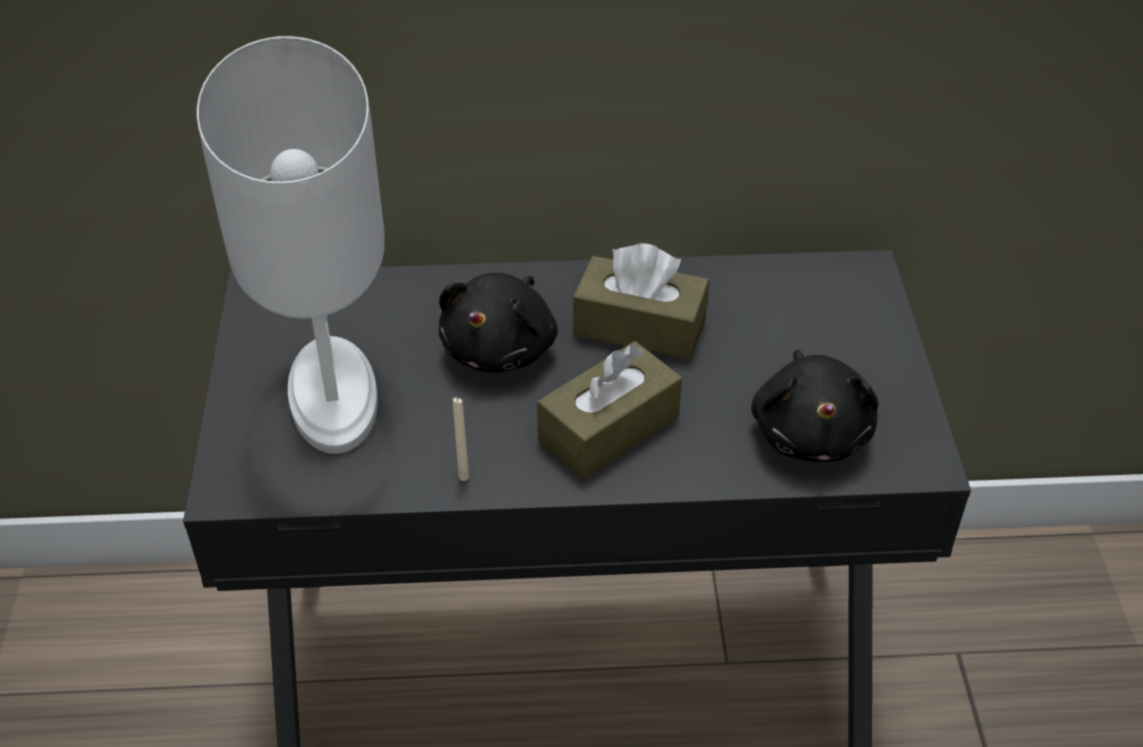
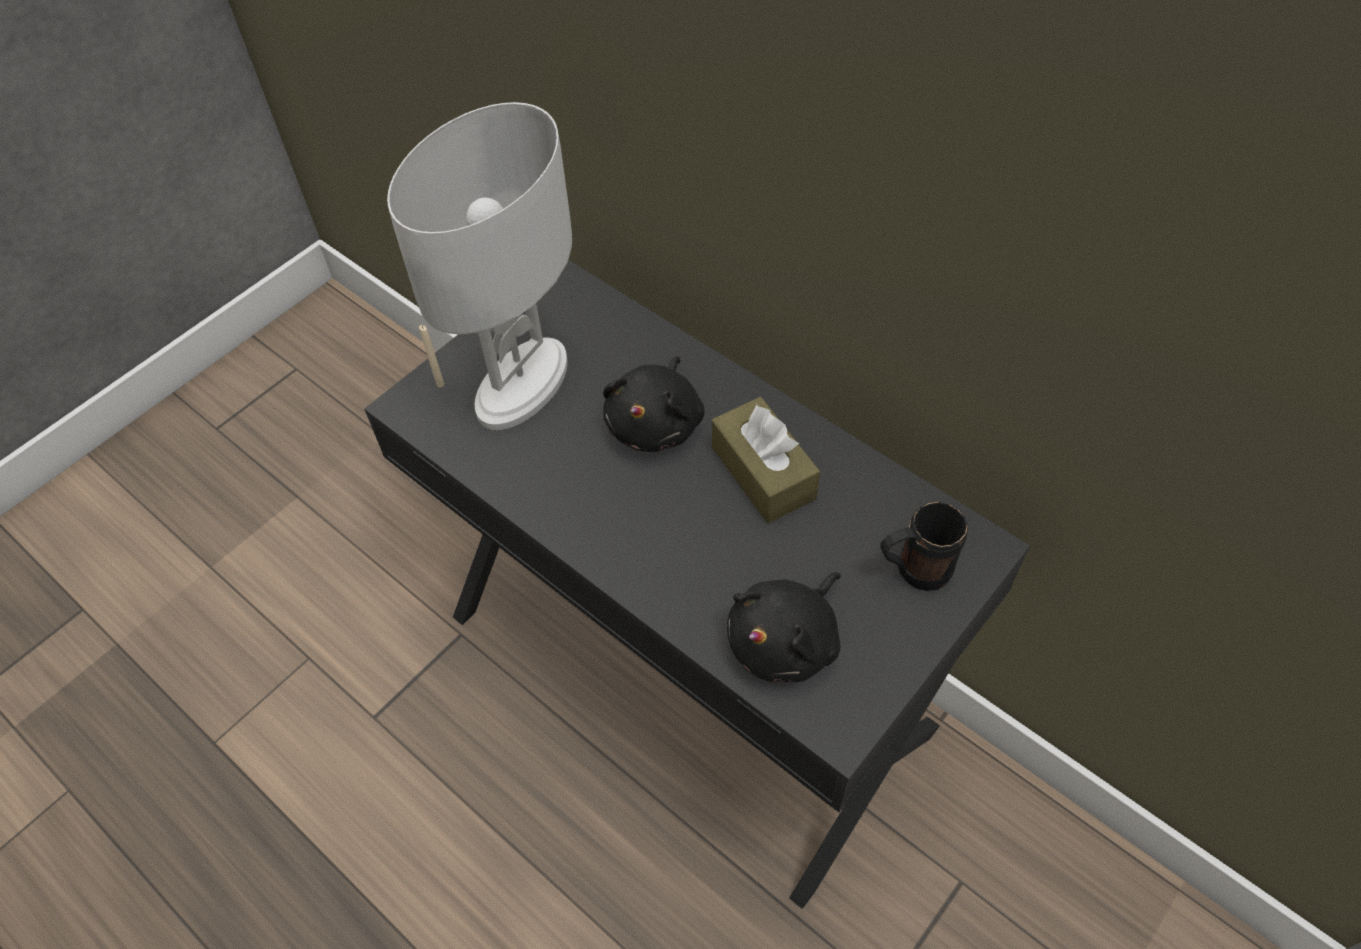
camera: 45 degrees right, 10 degrees up
black plush toy [439,273,558,373] -> black plush toy turned 45 degrees counterclockwise [603,356,705,452]
beige candle [453,397,469,481] -> beige candle moved to [419,325,444,388]
brown tissue box [537,341,682,479] -> none
none -> black mug [880,502,968,591]

